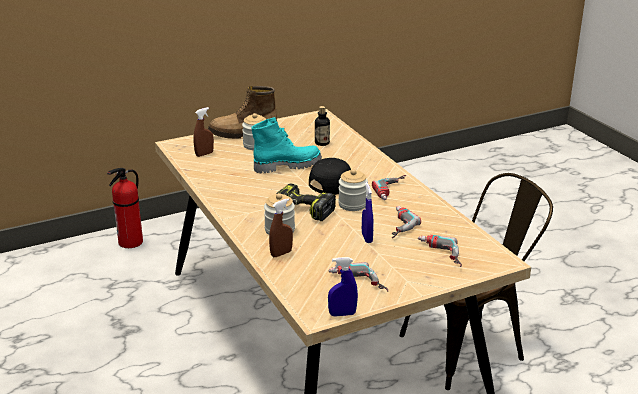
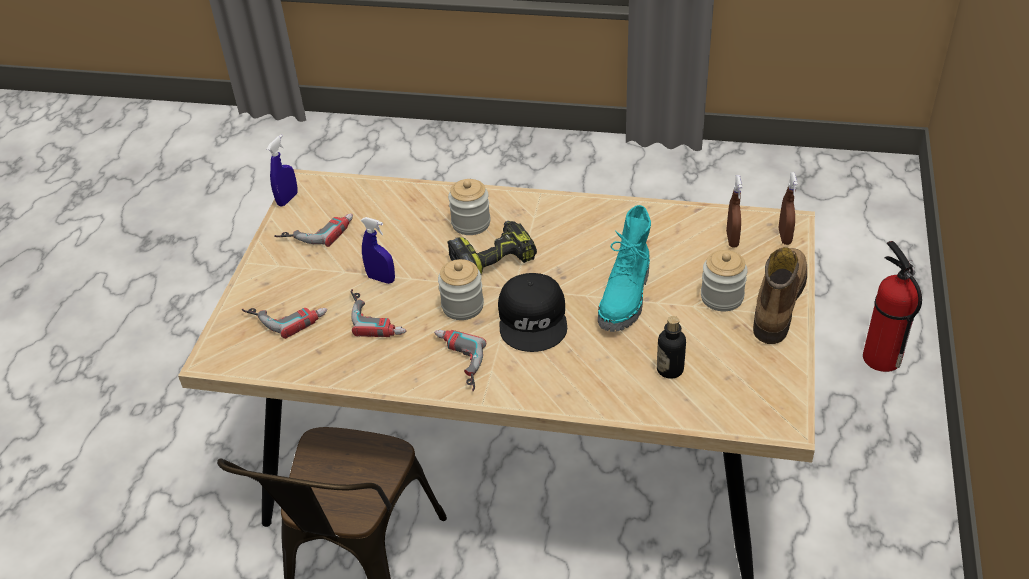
camera: 130 degrees right, 15 degrees up
brown spray bottle [269,198,293,257] -> brown spray bottle moved to [779,172,798,245]

